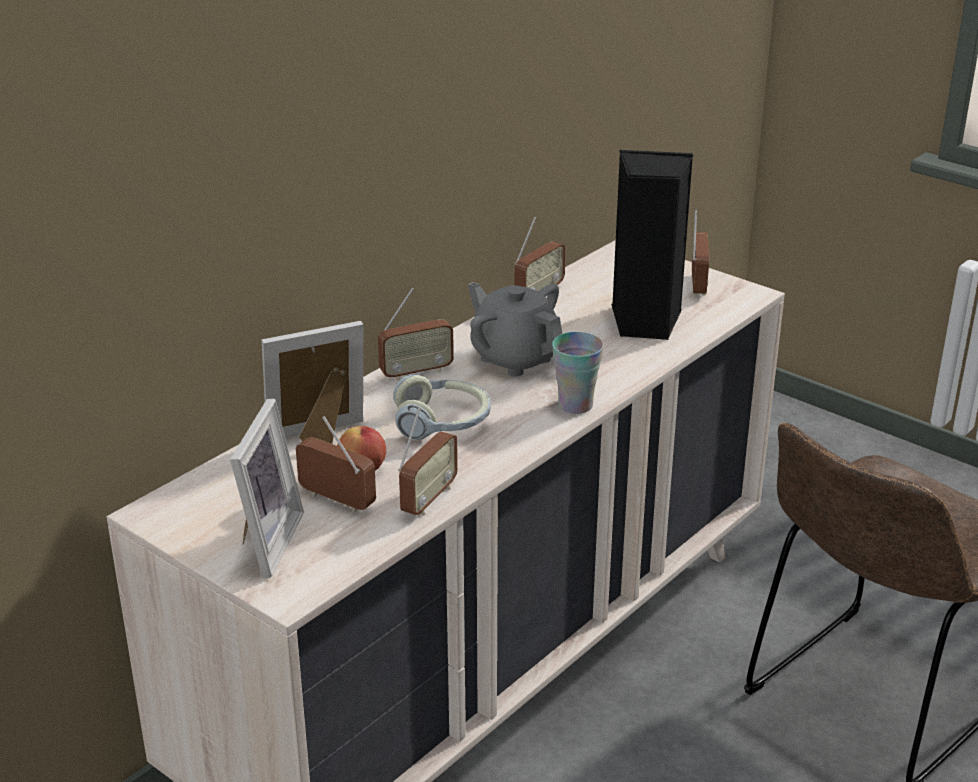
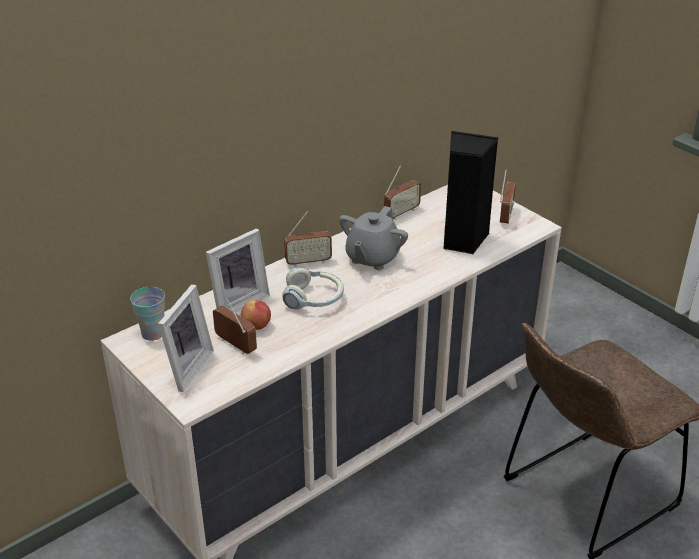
camera: 10 degrees right, 5 degrees up
picture frame [262,321,363,444] -> picture frame turned 150 degrees clockwise [206,228,270,313]
radio [398,408,458,516] -> none
grey teapot [468,282,562,377] -> grey teapot turned 120 degrees counterclockwise [339,206,408,270]
cup [552,332,604,414] -> cup moved to [130,287,165,341]

